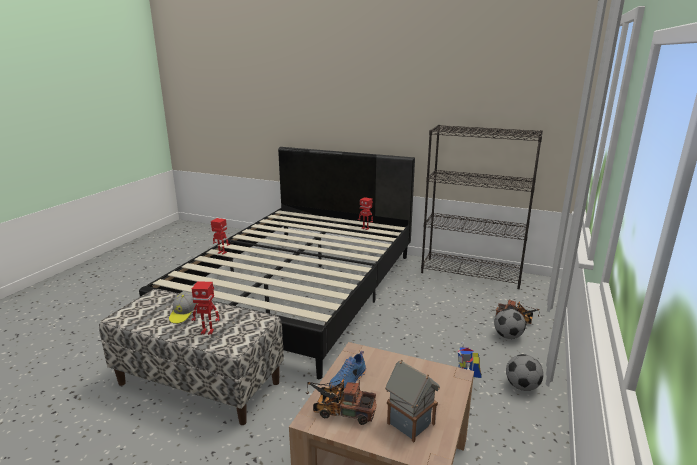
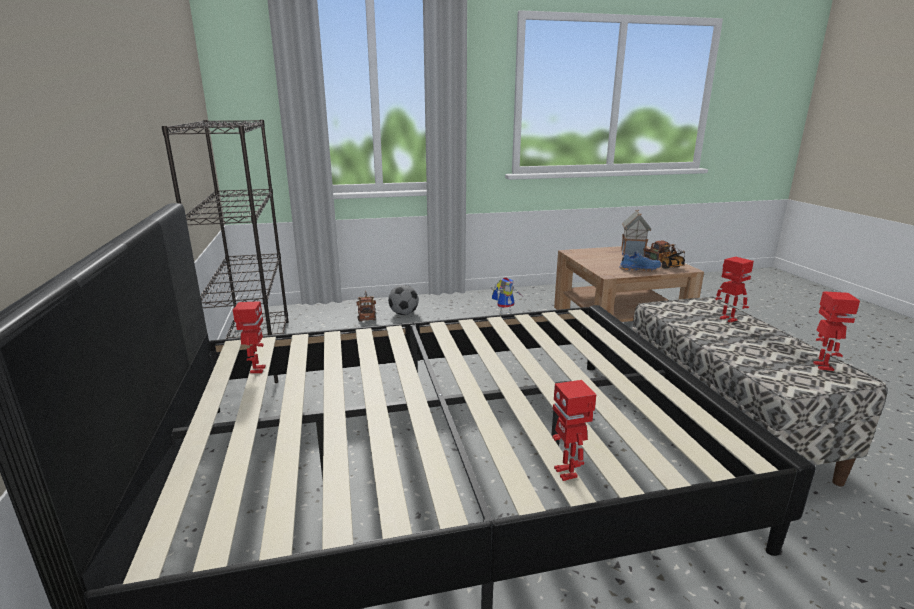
camera: 125 degrees left, 0 degrees up
cap [169,292,198,324] -> none
football [506,354,544,391] -> none
none -> toy robot [813,291,860,371]

